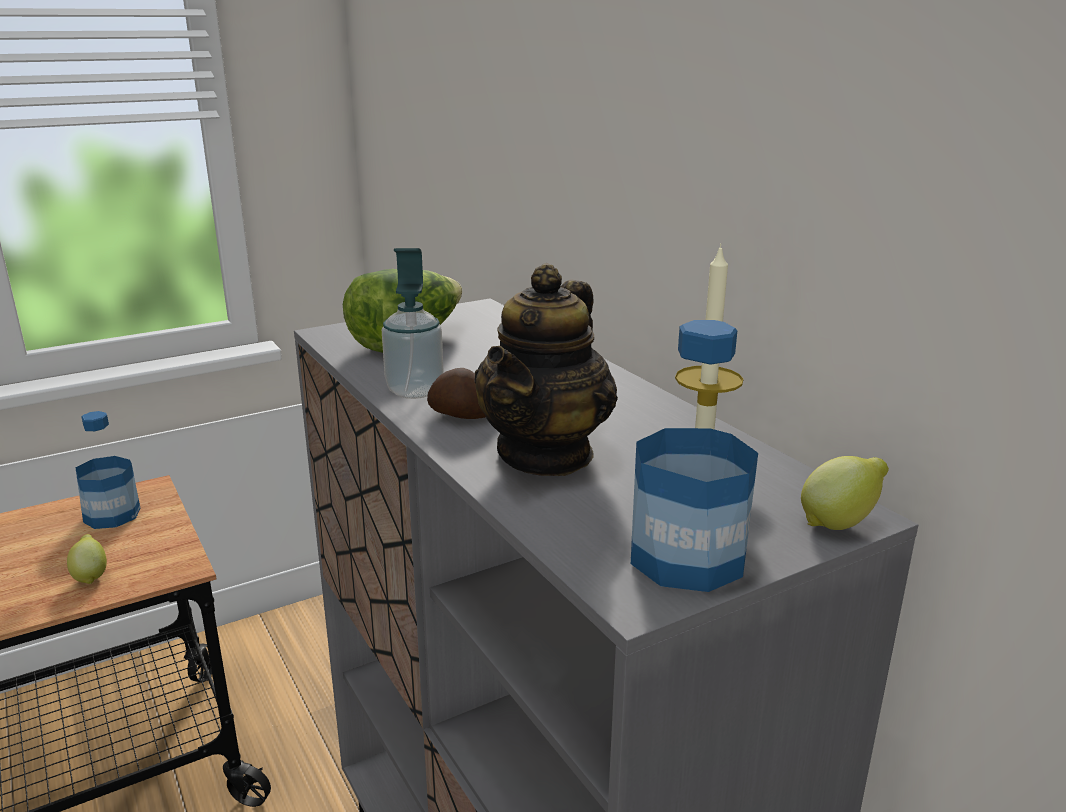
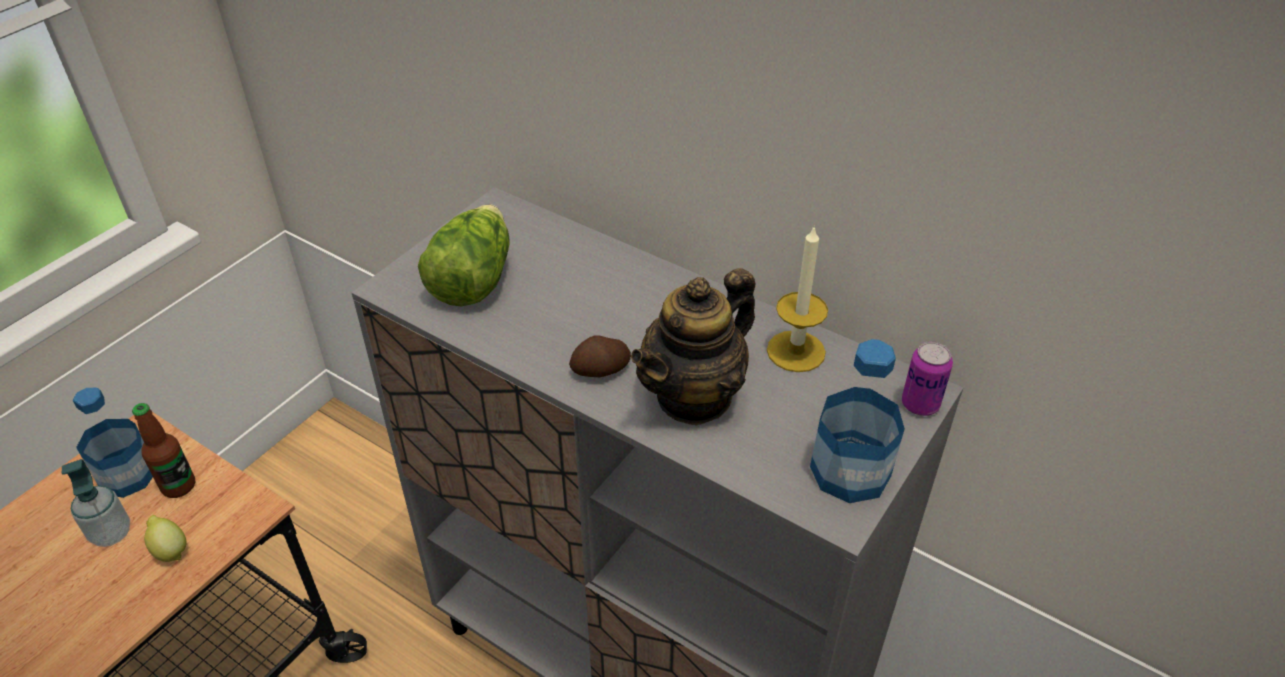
camera: 25 degrees left, 20 degrees up
soap dispenser [382,248,444,399] -> soap dispenser moved to [62,459,130,547]
teapot [474,263,618,476] -> teapot turned 45 degrees clockwise [631,268,755,426]
lemon [801,456,889,530] -> can [902,341,953,416]
none -> bottle [132,403,195,498]

